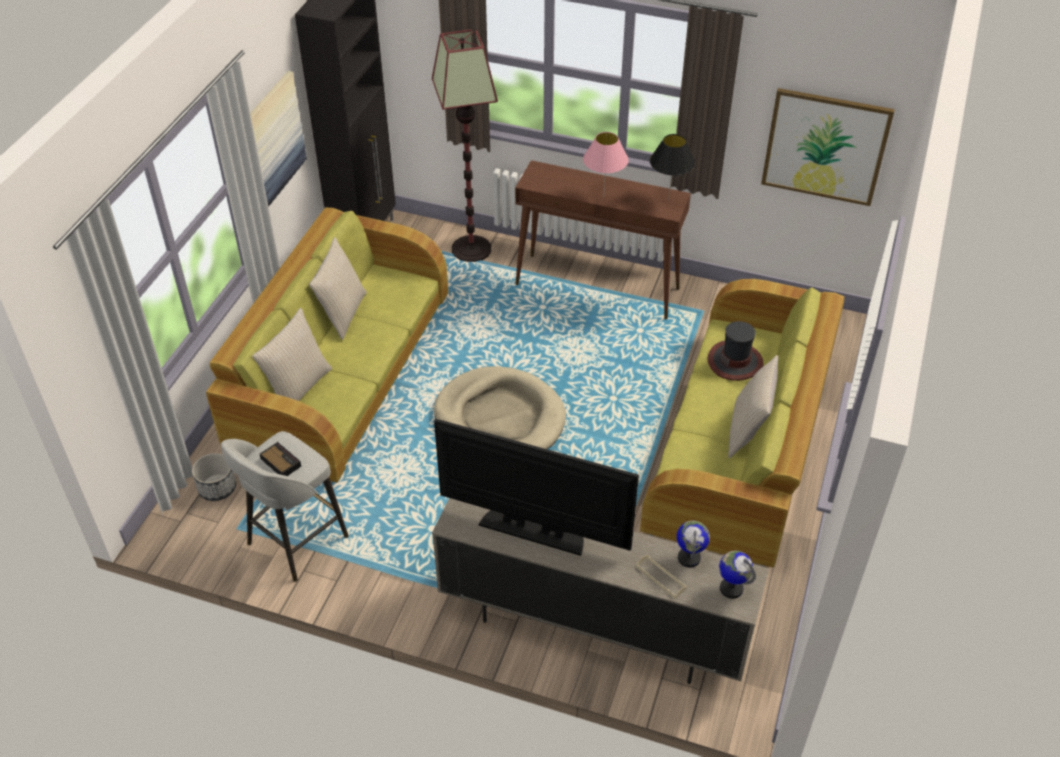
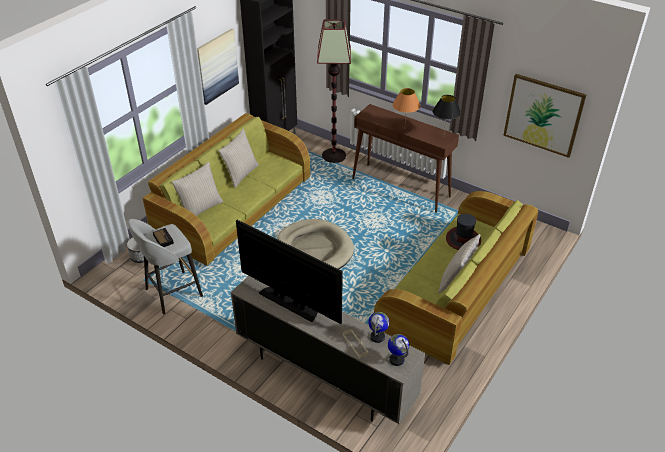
camera: 15 degrees right, 5 degrees down
pink table lamp [583,132,629,198] -> orange table lamp [393,88,421,130]

